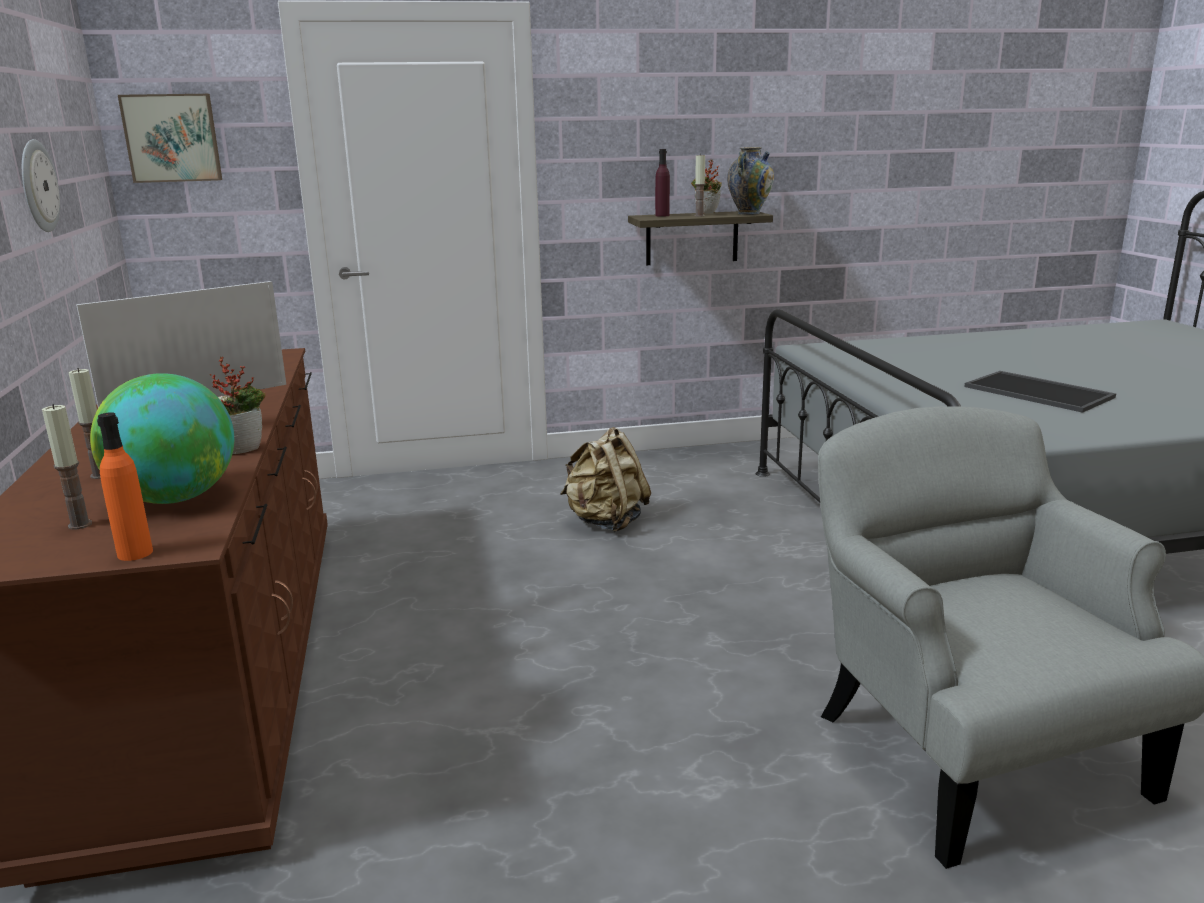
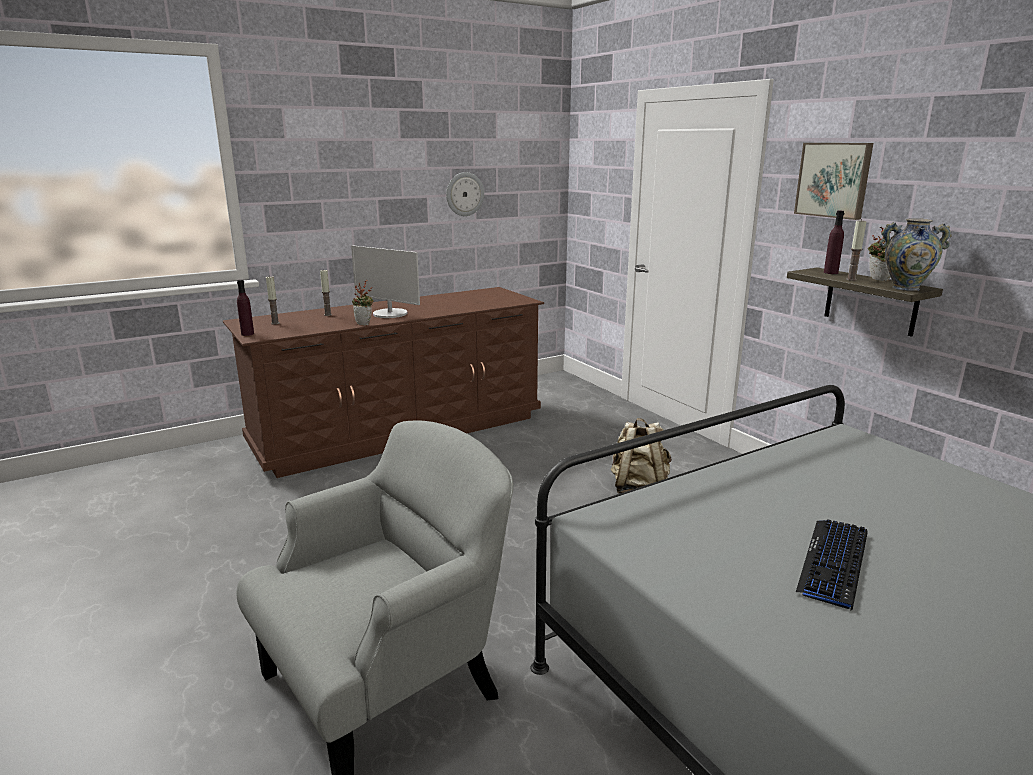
camera: 70 degrees right, 0 degrees up
globe [90,373,234,504] -> none
orange bottle [97,412,153,561] -> purple bottle [237,279,254,336]
picture [118,94,222,183] -> picture moved to [794,143,873,220]
tray [964,371,1116,413] -> keyboard [796,519,867,611]

